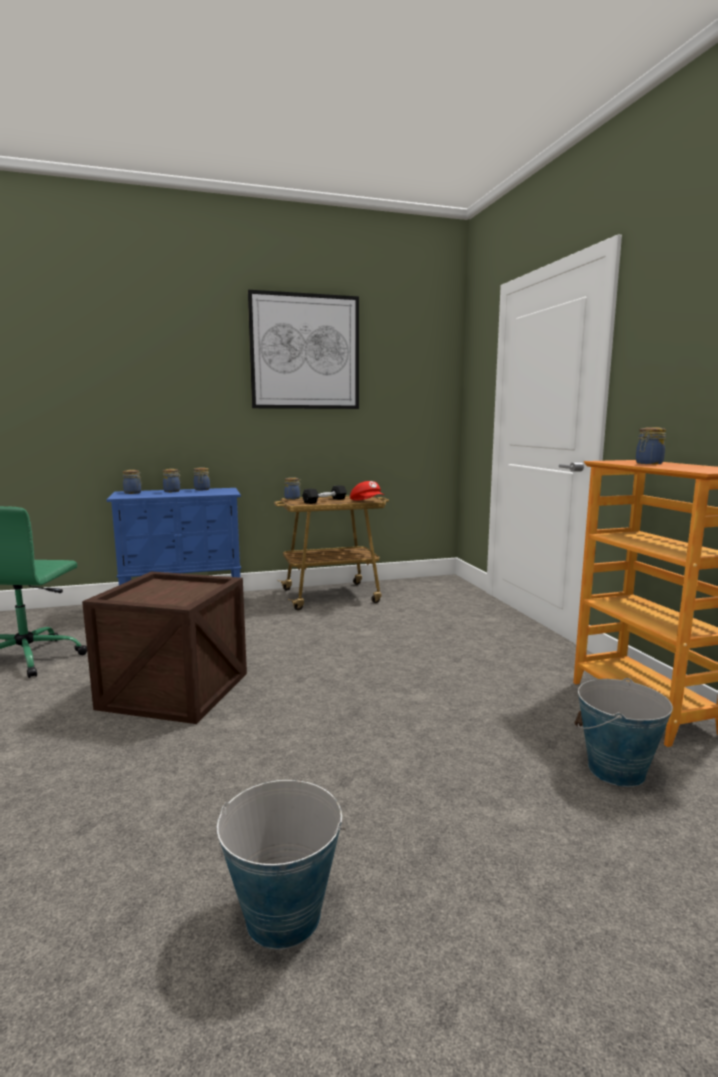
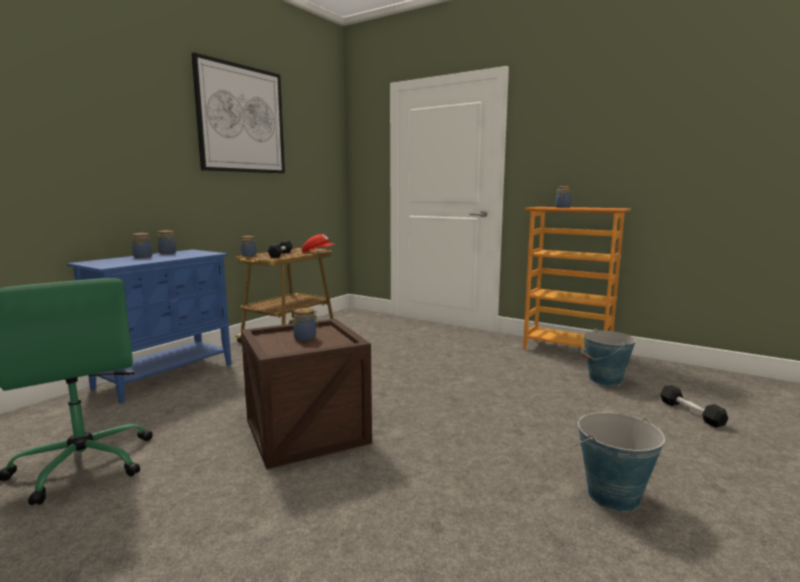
camera: 40 degrees left, 0 degrees up
jar [123,470,142,494] -> jar moved to [293,308,318,341]
none -> black dumbbell [660,385,728,427]

